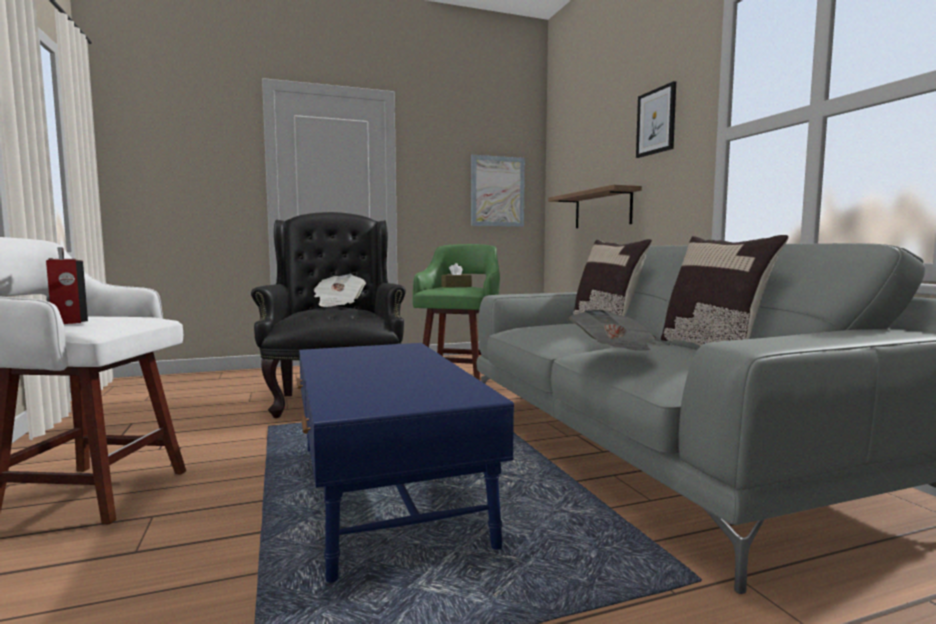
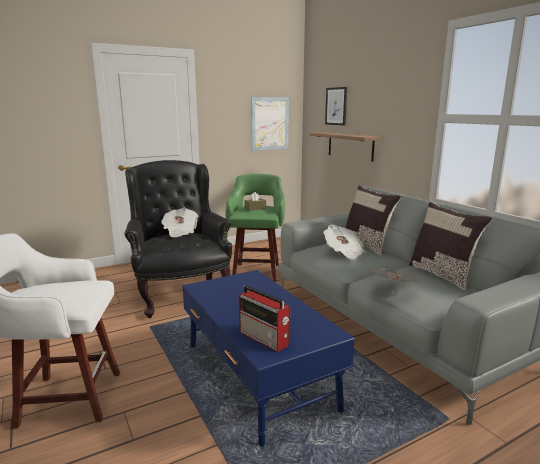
camera: 10 degrees left, 10 degrees up
radio [46,247,88,324] -> radio moved to [239,285,291,352]
picture [636,81,676,158] -> picture moved to [325,87,347,126]
none -> newspaper [324,225,365,260]

